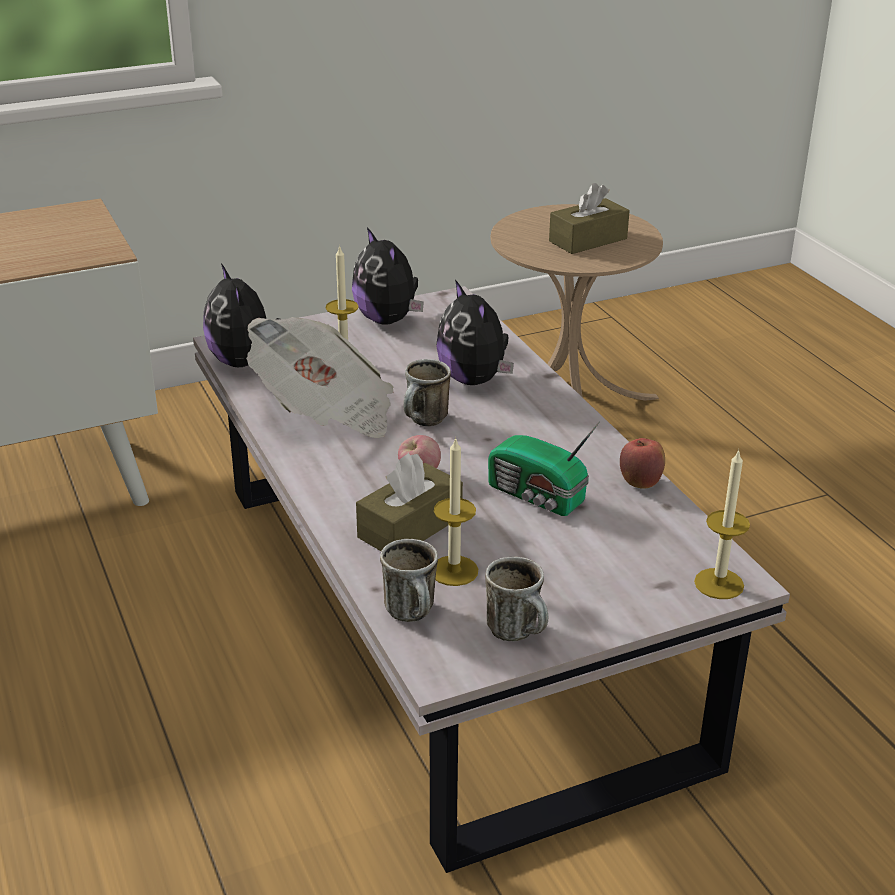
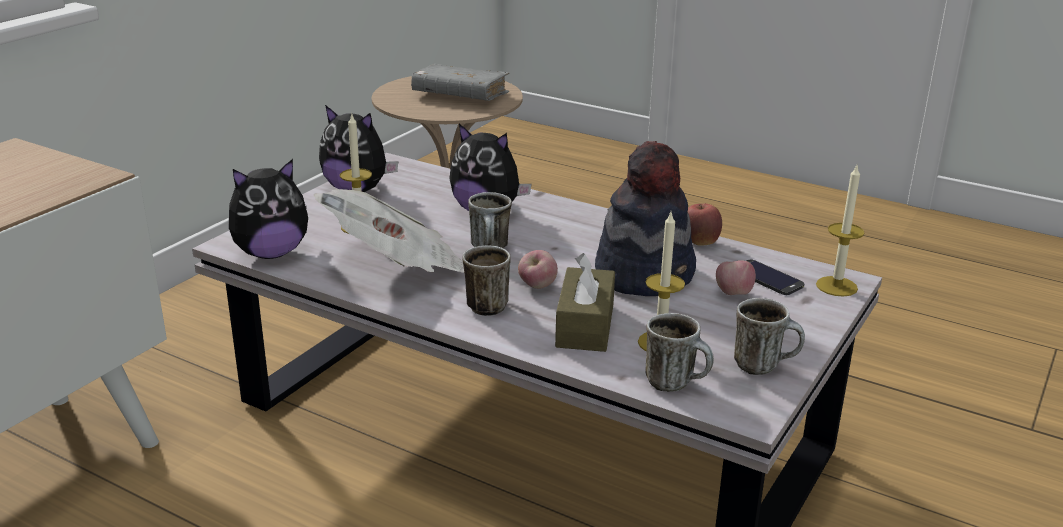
camera: 35 degrees left, 5 degrees down
plush toy [203,264,280,367] -> plush toy turned 60 degrees counterclockwise [229,159,308,259]
radio [488,422,600,516] -> hat [595,141,696,296]
brown tissue box [549,183,630,254] -> grey book [411,64,509,101]
none -> mug [462,246,511,316]
none -> apple [716,260,756,295]
none -> phone [746,260,804,295]

